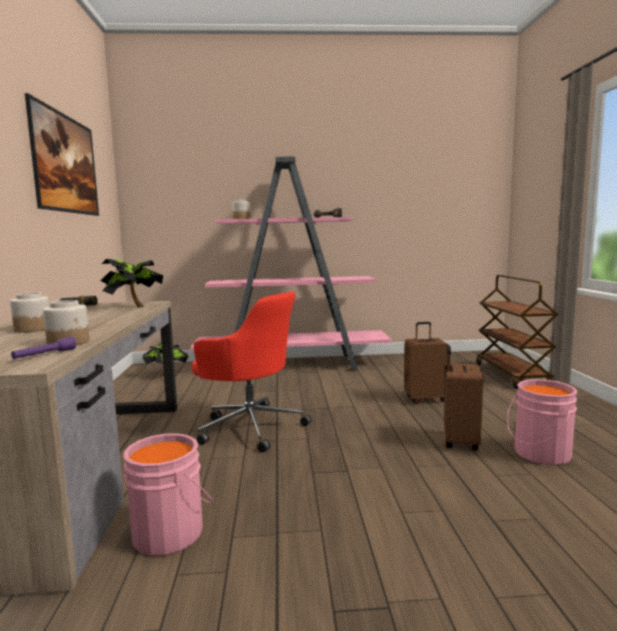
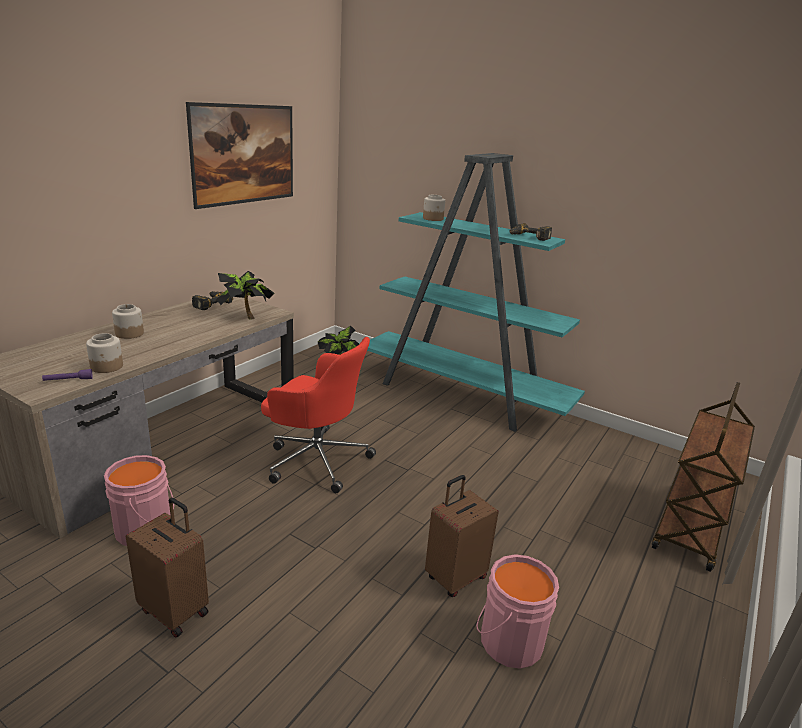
camera: 35 degrees right, 15 degrees up
pink bookcase [191,156,392,370] -> turquoise bookcase [367,153,585,432]
red office chair [191,292,312,453] -> red office chair turned 45 degrees counterclockwise [261,337,376,493]
brown suitcase [404,322,448,404] -> brown suitcase moved to [126,498,209,638]

